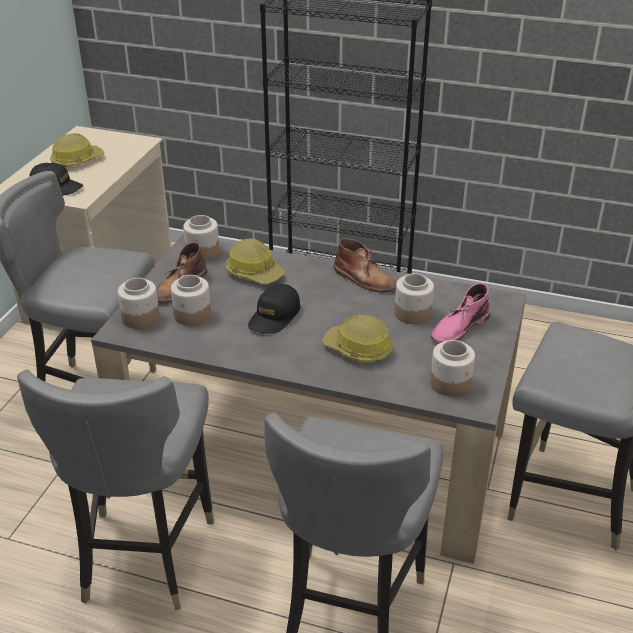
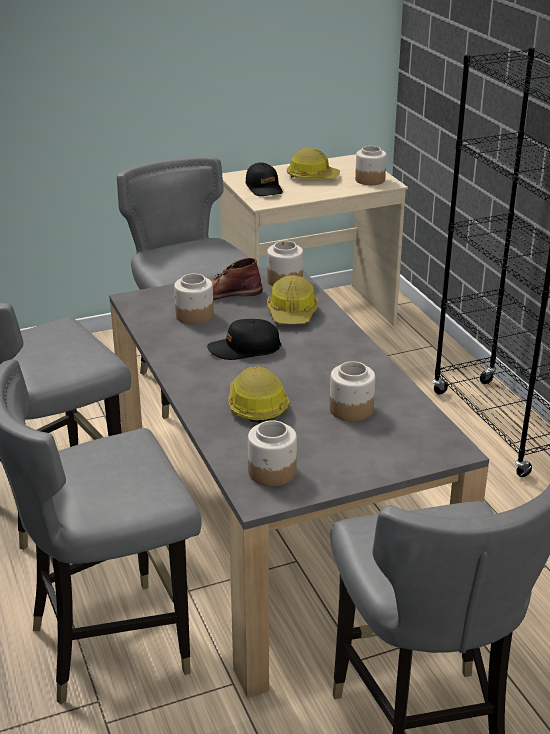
camera: 50 degrees right, 5 degrees down
jar [118,278,160,329] -> jar moved to [355,146,387,185]
brown boot [334,238,397,293] -> none
pink boot [431,283,490,343] -> none

